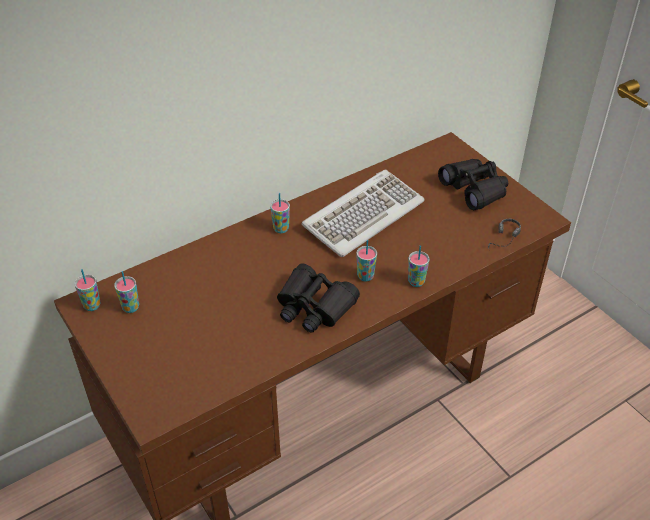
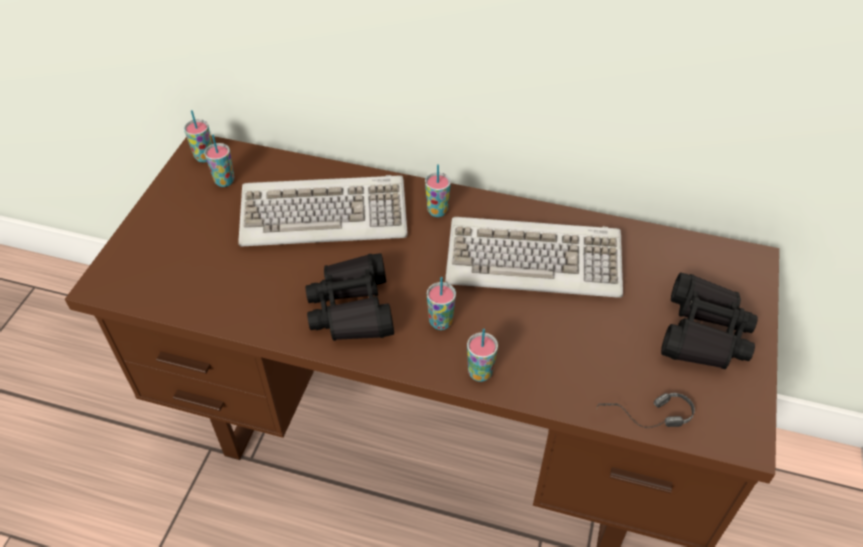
camera: 50 degrees right, 5 degrees up
none -> keyboard [238,175,408,247]

